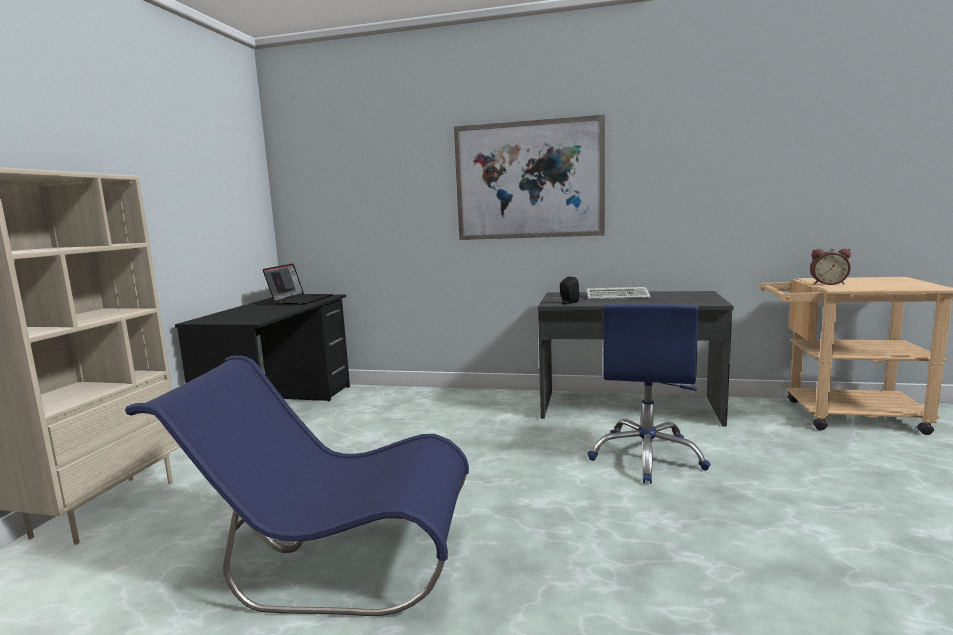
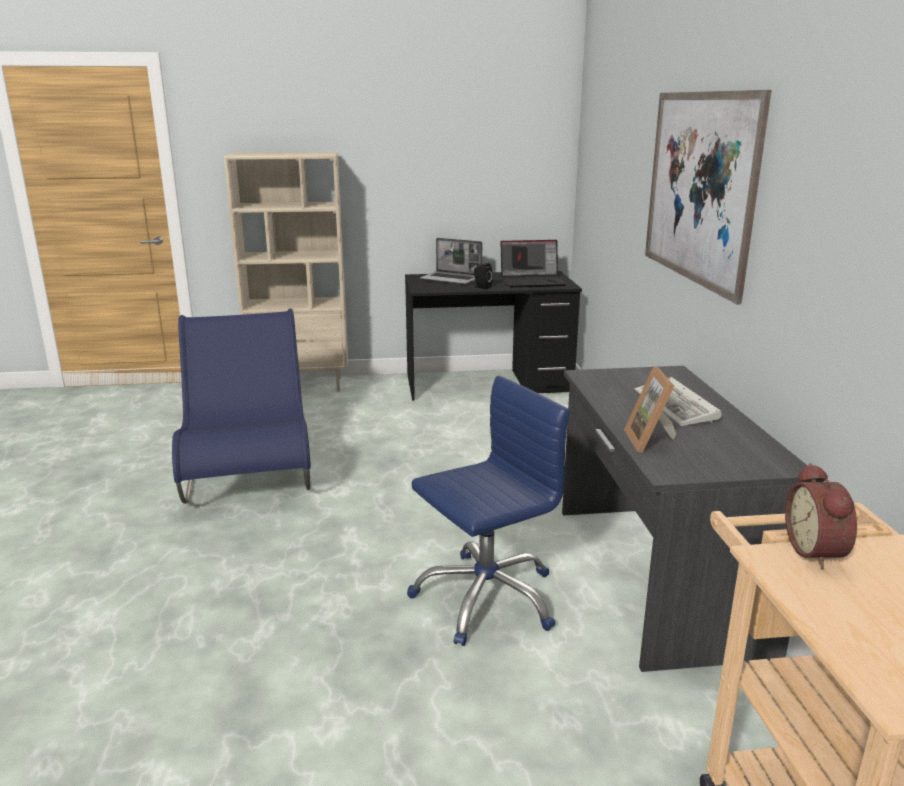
camera: 70 degrees right, 10 degrees up
black speaker [560,277,580,304] -> black speaker moved to [474,263,493,289]
blue office chair [587,304,711,484] -> blue office chair turned 150 degrees clockwise [407,375,570,646]
none -> laptop [420,238,482,285]
none -> picture frame [624,366,676,453]

